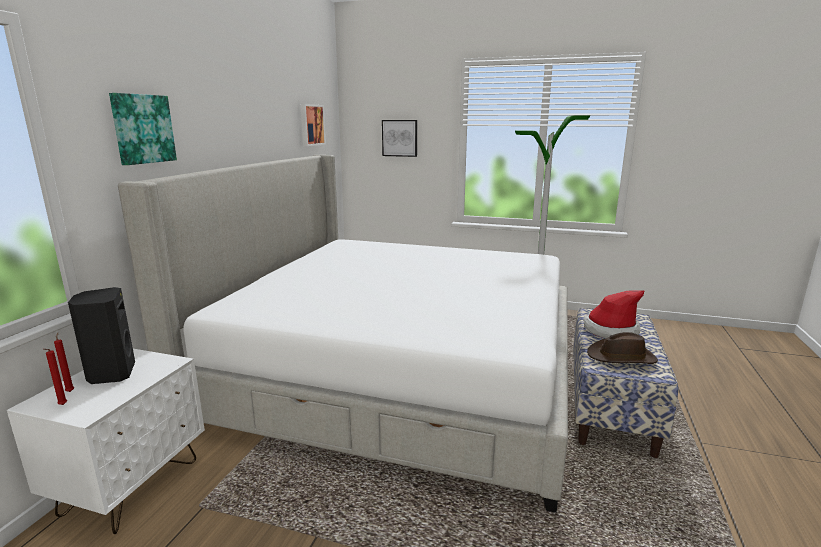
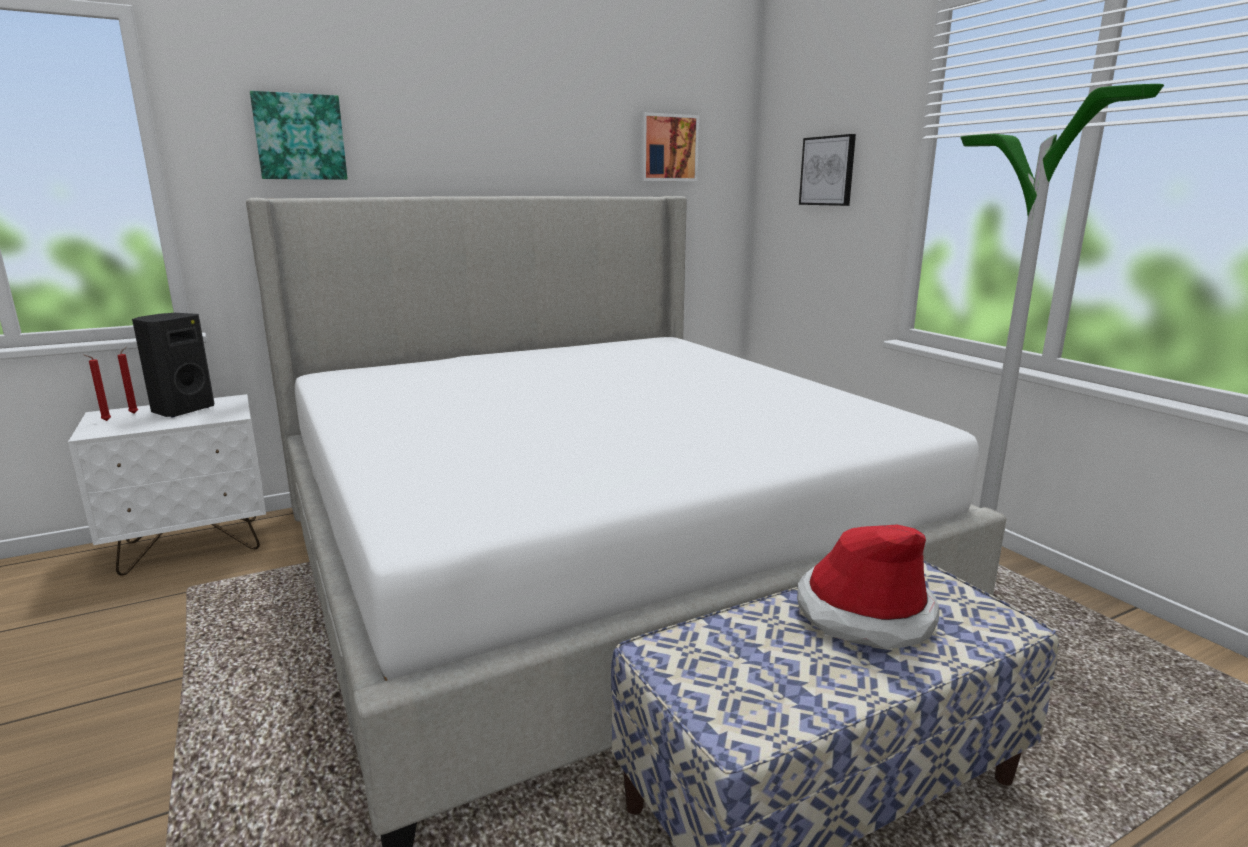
camera: 45 degrees right, 0 degrees up
brown hat [587,332,658,364] -> none

